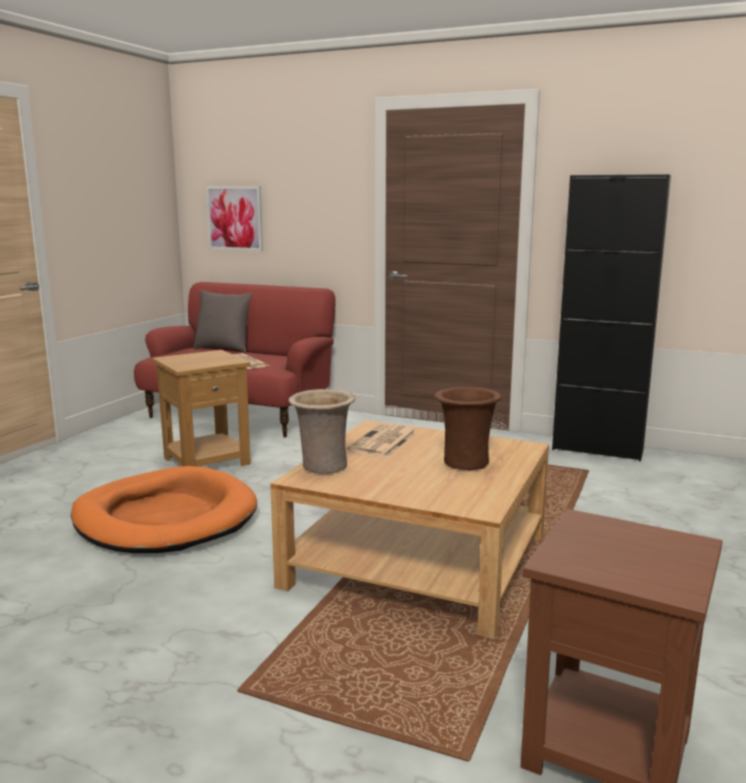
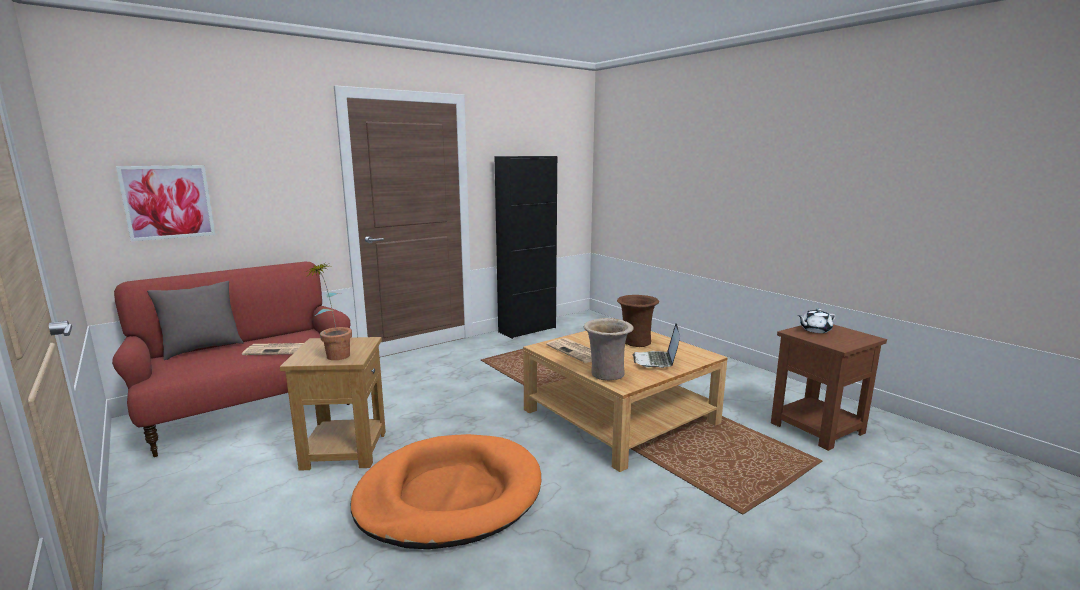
camera: 60 degrees left, 0 degrees up
none -> potted plant [305,262,352,360]
none -> laptop [633,323,680,368]
none -> white teapot [798,308,836,333]

